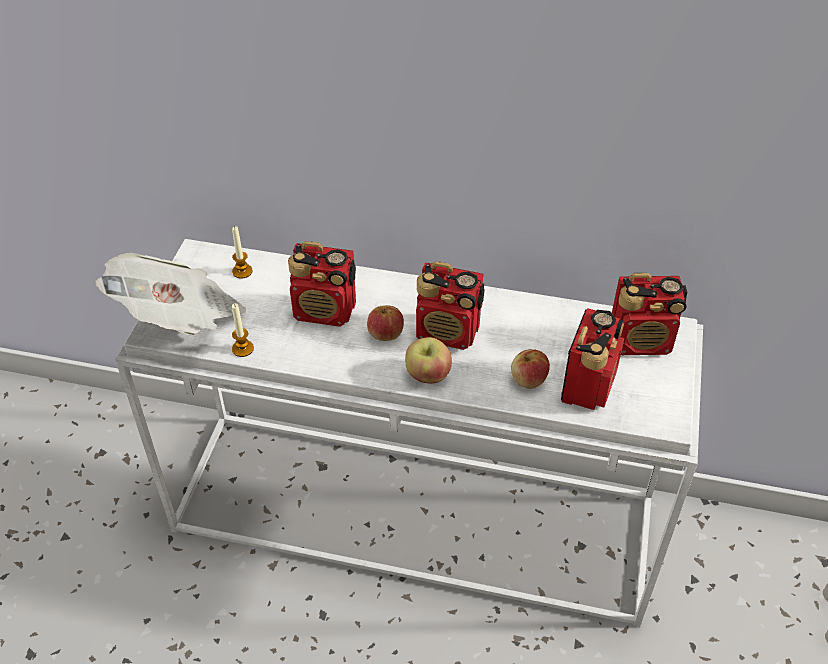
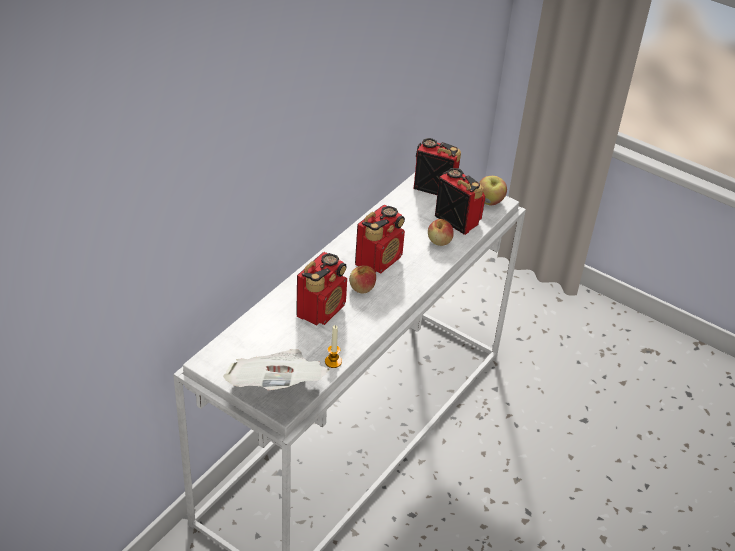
camera: 70 degrees left, 5 degrees down
candle [232,226,253,279] -> none
apple [405,337,452,384] -> apple moved to [479,176,507,205]
radio [612,273,687,355] -> radio turned 90 degrees counterclockwise [414,138,461,195]

